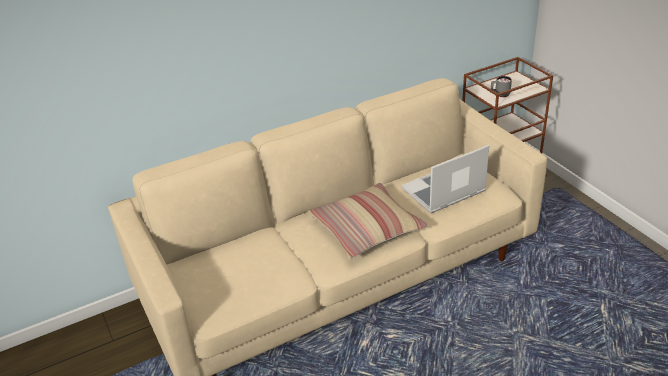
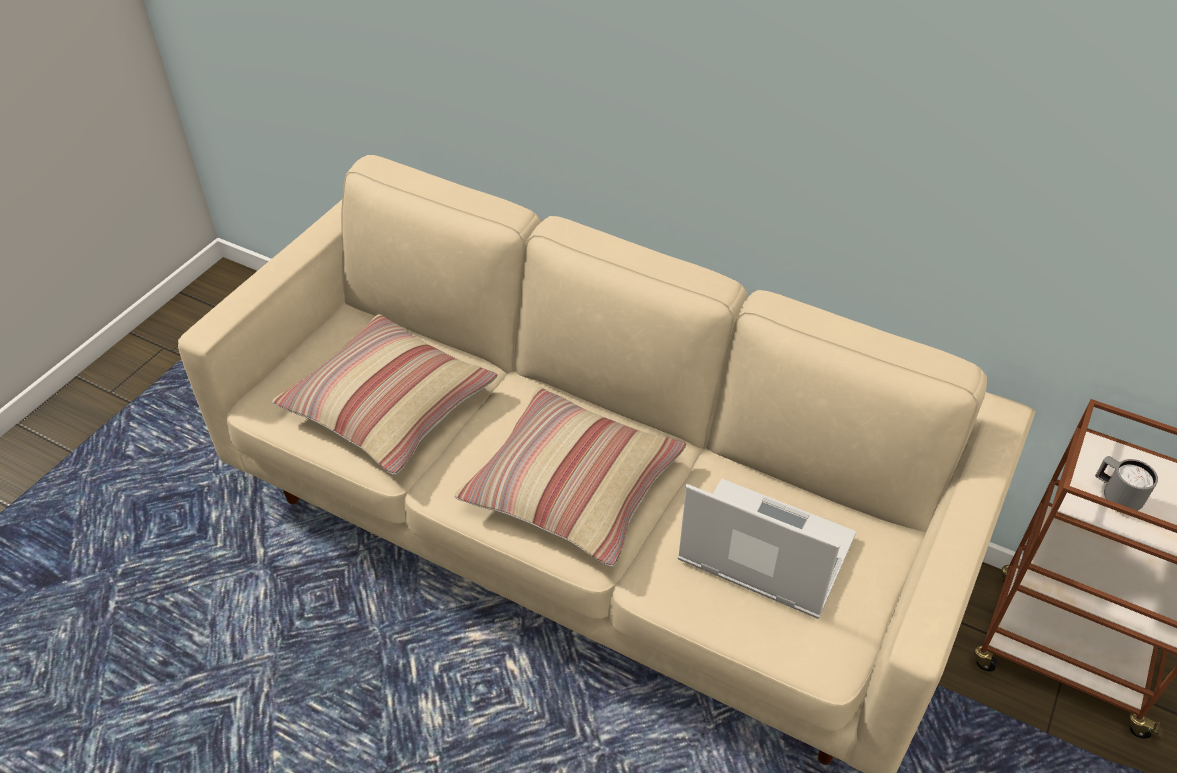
camera: 55 degrees right, 10 degrees up
none -> pillow [272,314,498,475]

